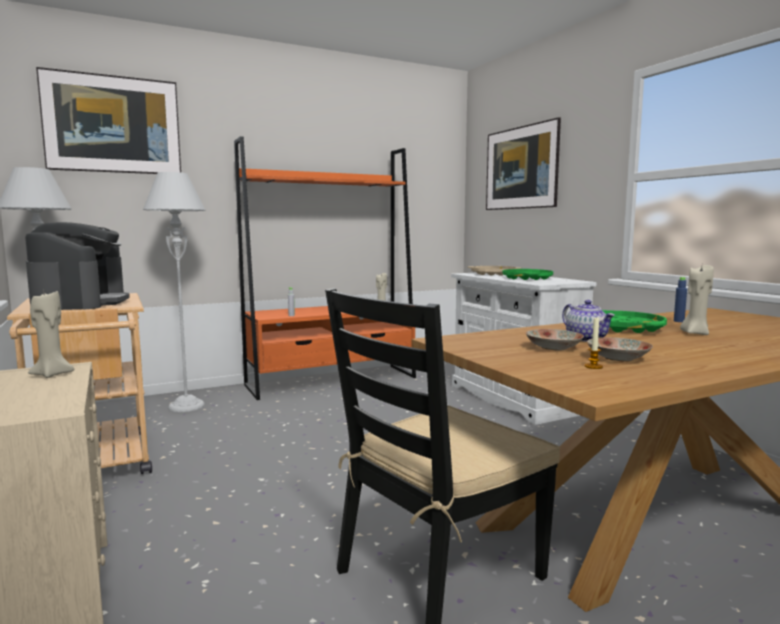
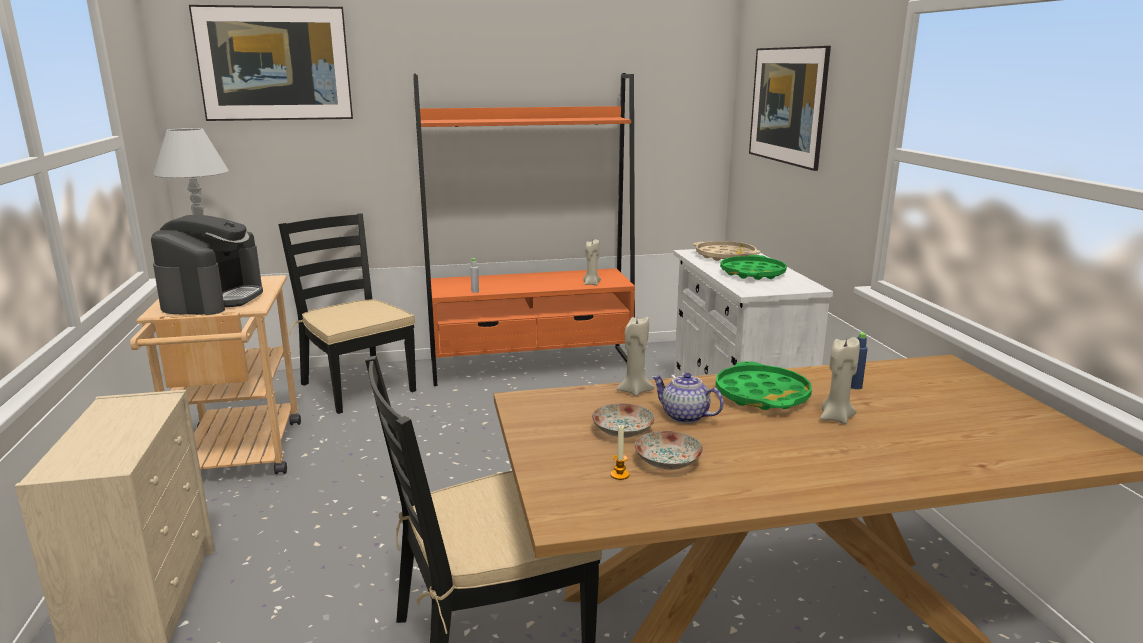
camera: 15 degrees right, 10 degrees up
beige candle [28,289,75,378] -> beige candle moved to [616,317,655,397]
grey floor lamp [143,172,205,412] -> black chair [278,213,416,414]
teapot [562,300,615,342] -> teapot turned 135 degrees clockwise [652,373,724,423]

